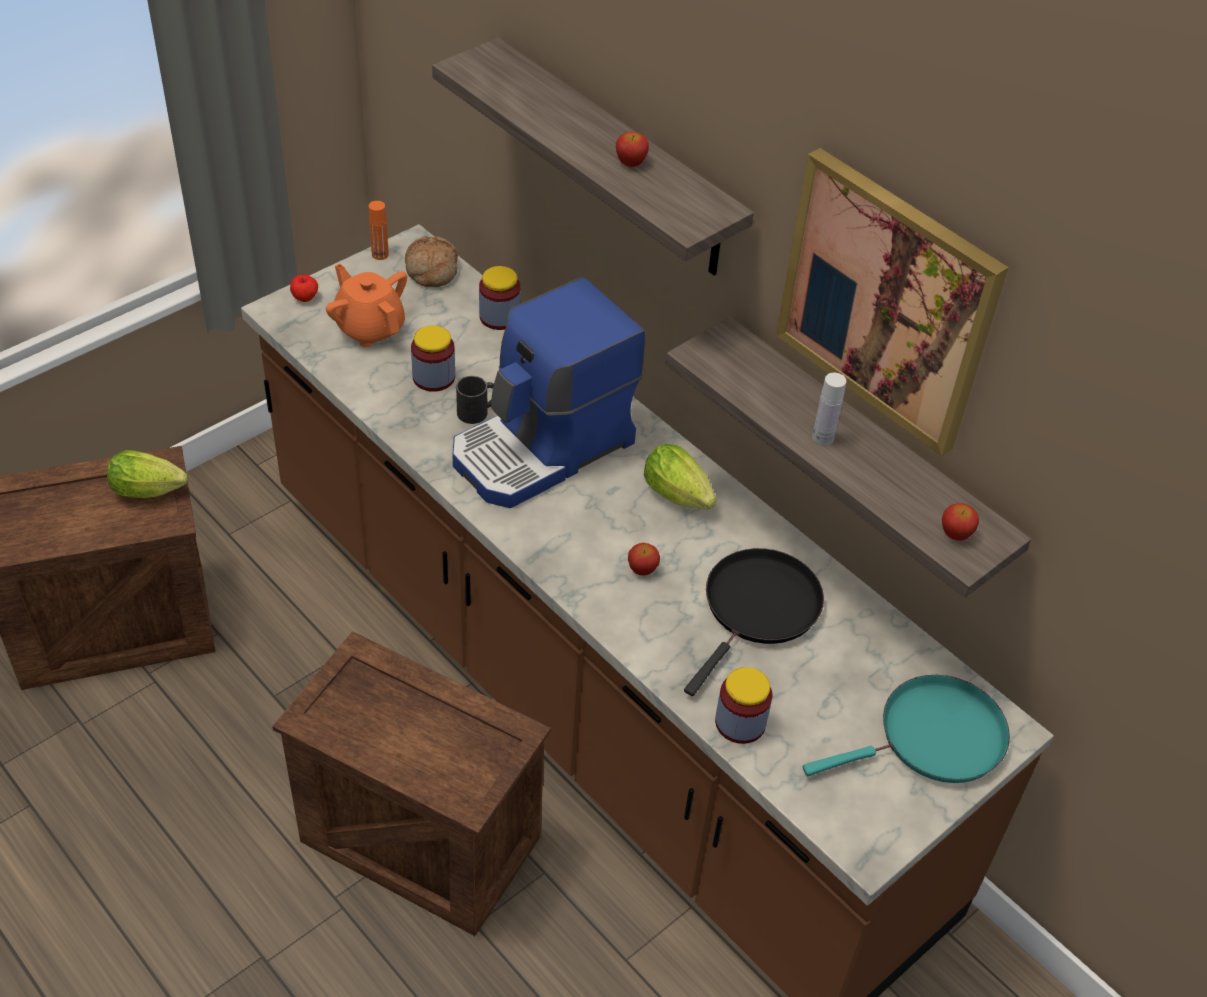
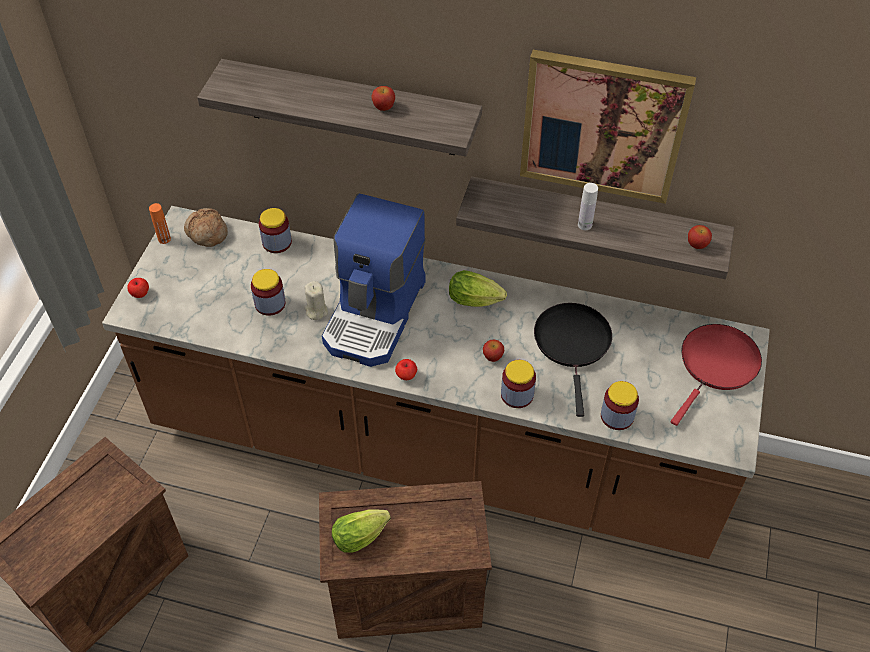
camera: 30 degrees left, 5 degrees up
lettuce [107,450,187,498] -> lettuce moved to [332,509,391,553]
orange teapot [326,264,407,347] -> none
black mug [456,376,494,424] -> beige candle [304,281,328,320]
turquoise frying pan [802,675,1010,783] -> red frying pan [671,324,762,426]
none -> apple [395,359,417,380]
none -> jar [501,360,536,408]

